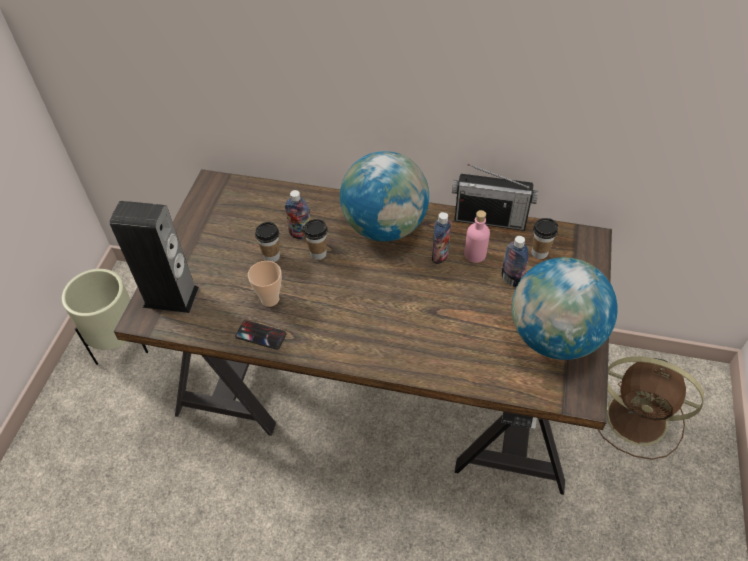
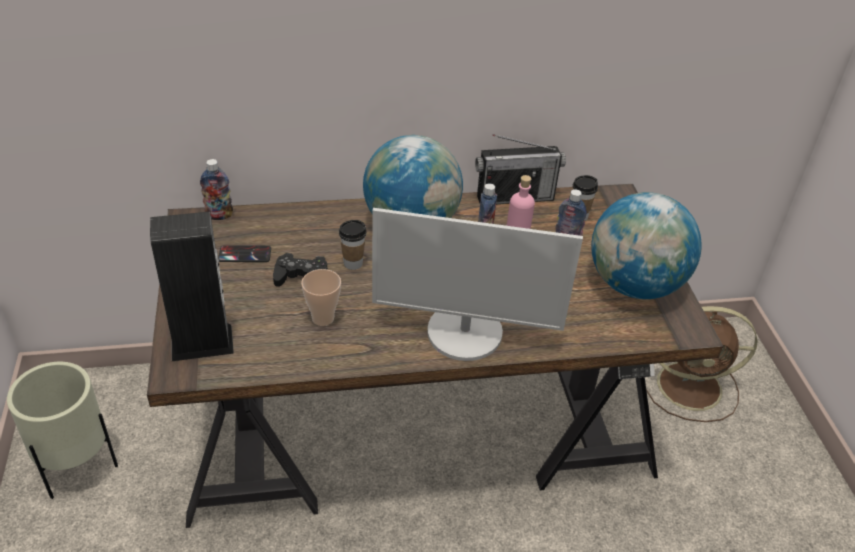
camera: 25 degrees left, 10 degrees down
phone [235,320,287,350] -> phone moved to [218,245,271,262]
cup [255,222,280,262] -> black game controller [273,253,328,287]
bottle [285,190,310,239] -> bottle moved to [200,159,233,220]
none -> monitor [372,208,583,361]

